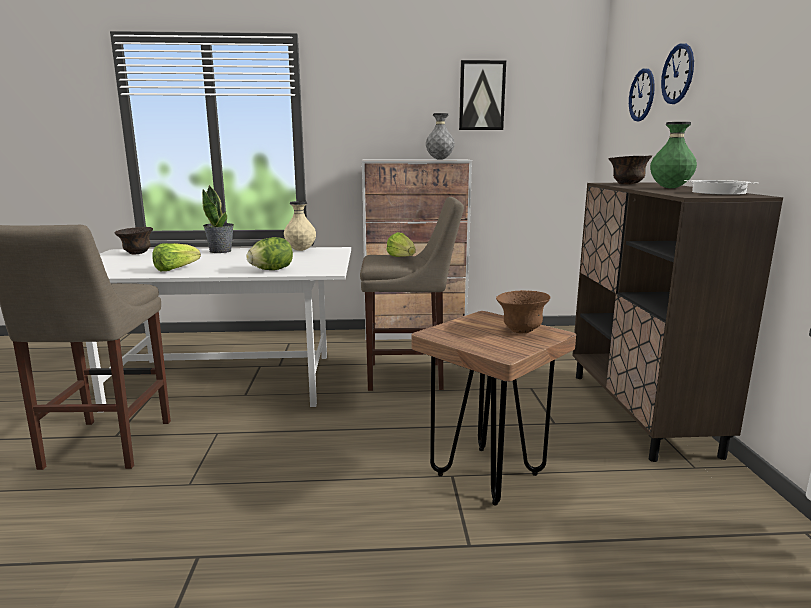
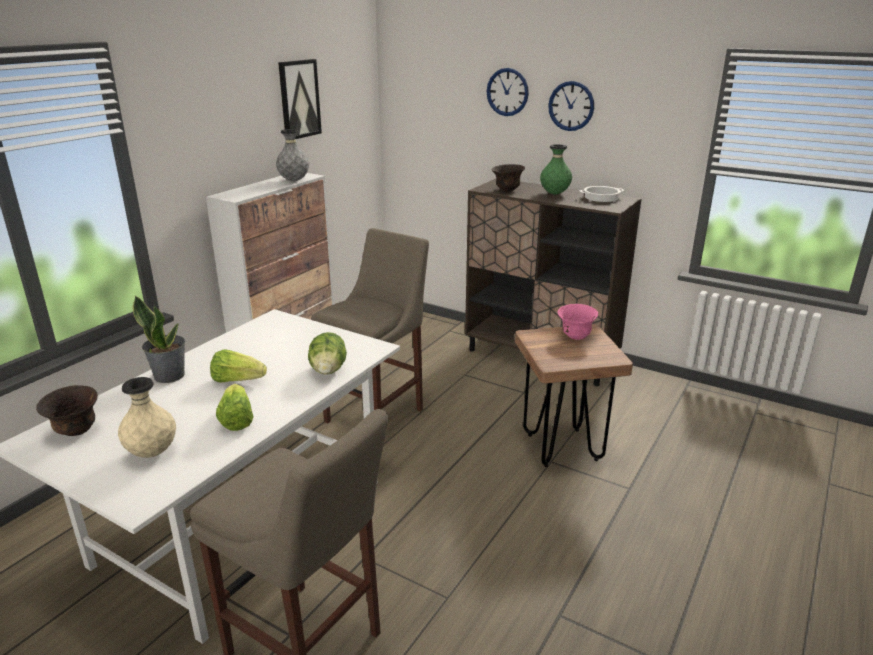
camera: 55 degrees left, 10 degrees up
beige vase [284,201,316,251] -> beige vase moved to [118,377,176,458]
lettuce [386,232,415,257] -> lettuce moved to [210,349,267,383]
brown bowl [496,290,550,334] -> pink bowl [558,304,598,340]
wall clock [629,68,655,121] -> wall clock moved to [548,81,594,131]

